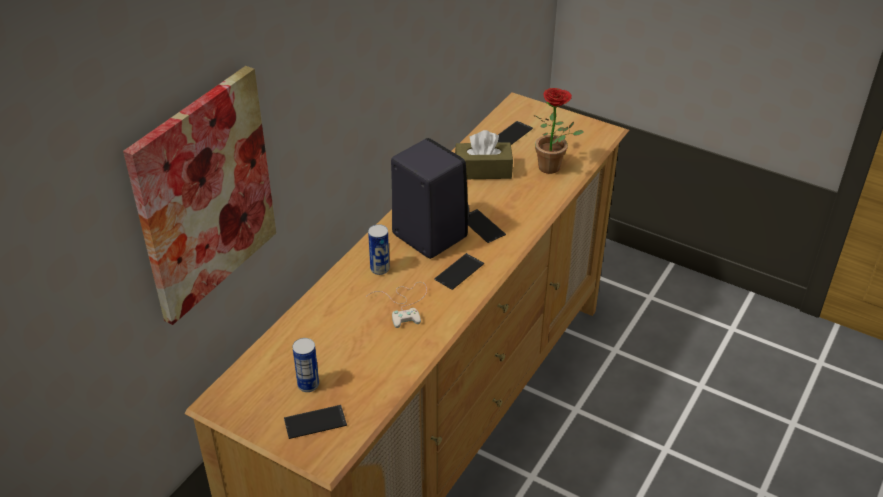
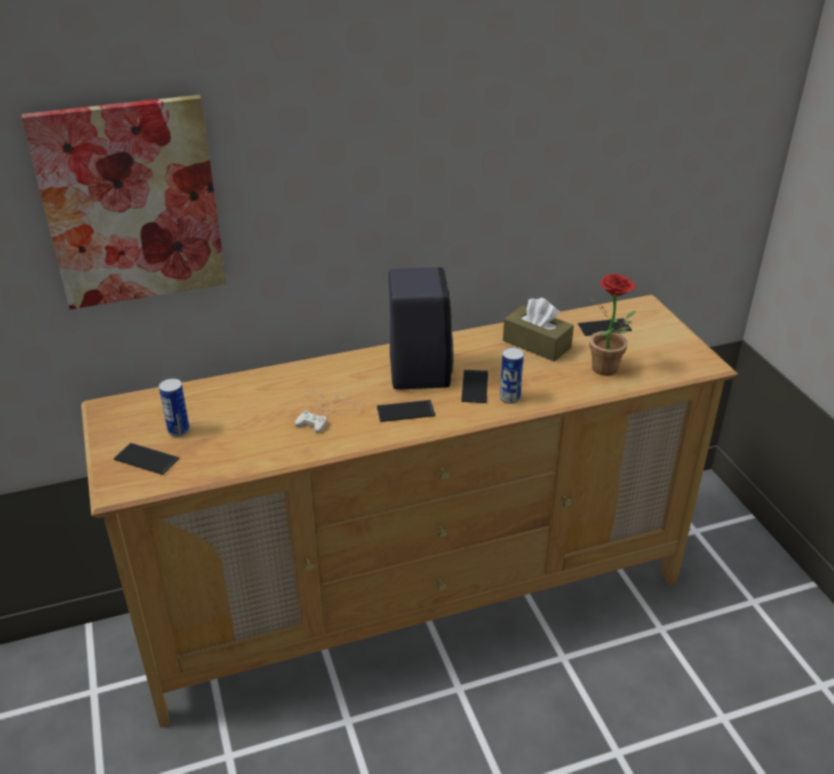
camera: 40 degrees right, 5 degrees down
can [368,224,390,275] -> can moved to [500,347,524,404]

